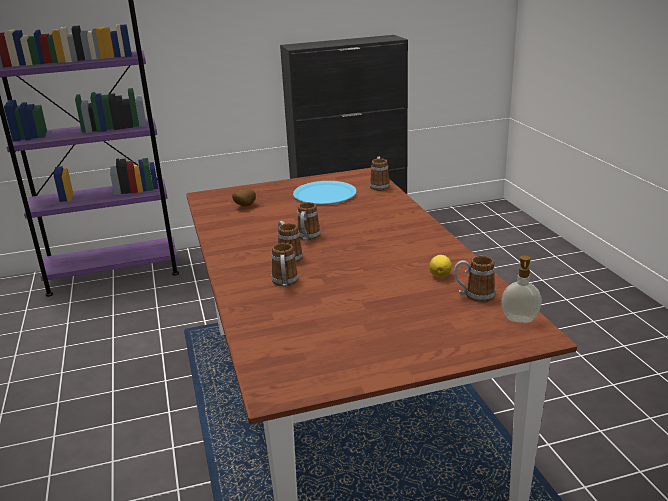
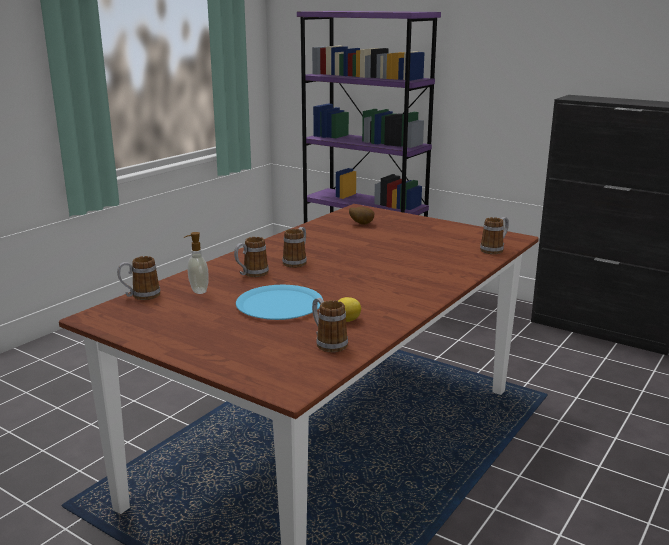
camera: 50 degrees right, 5 degrees down
blue plate [293,181,357,205] -> blue plate moved to [236,285,323,320]
mug [298,202,321,241] -> mug moved to [117,256,161,300]
soap dispenser [501,256,542,323] -> soap dispenser moved to [184,232,209,294]

